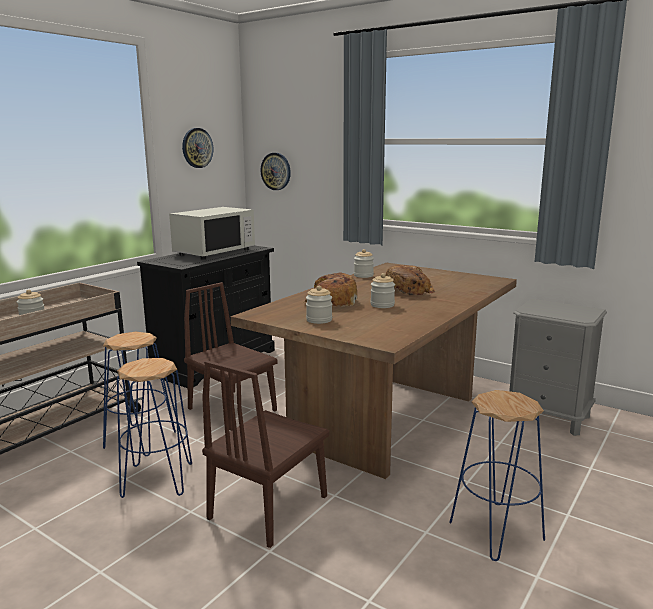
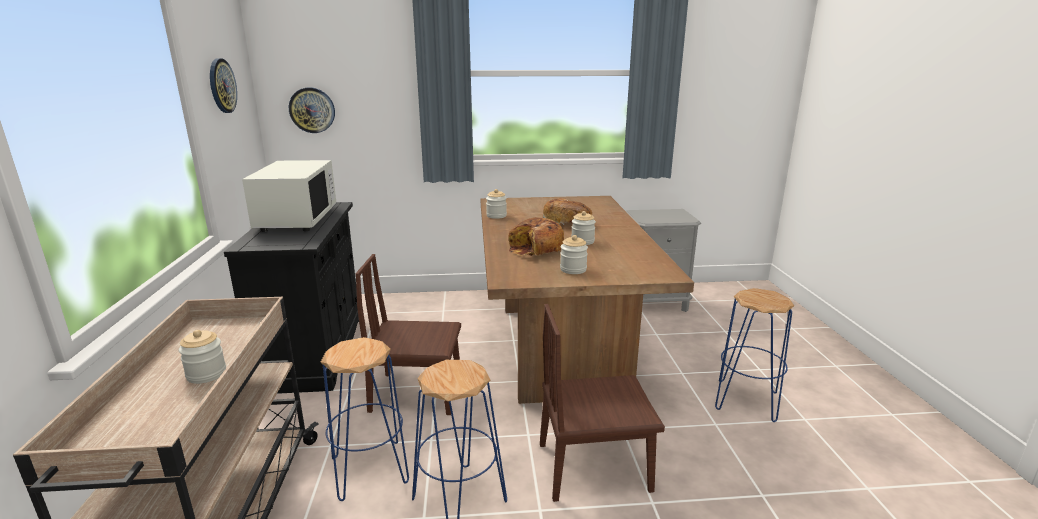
camera: 40 degrees left, 5 degrees up
brown chair [202,360,329,548] -> brown chair turned 90 degrees clockwise [540,304,665,502]

